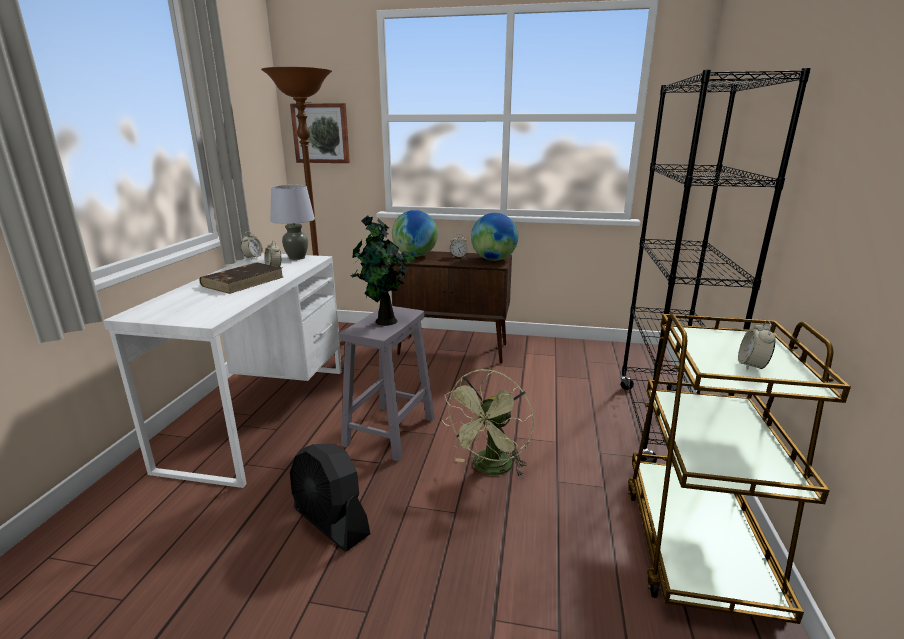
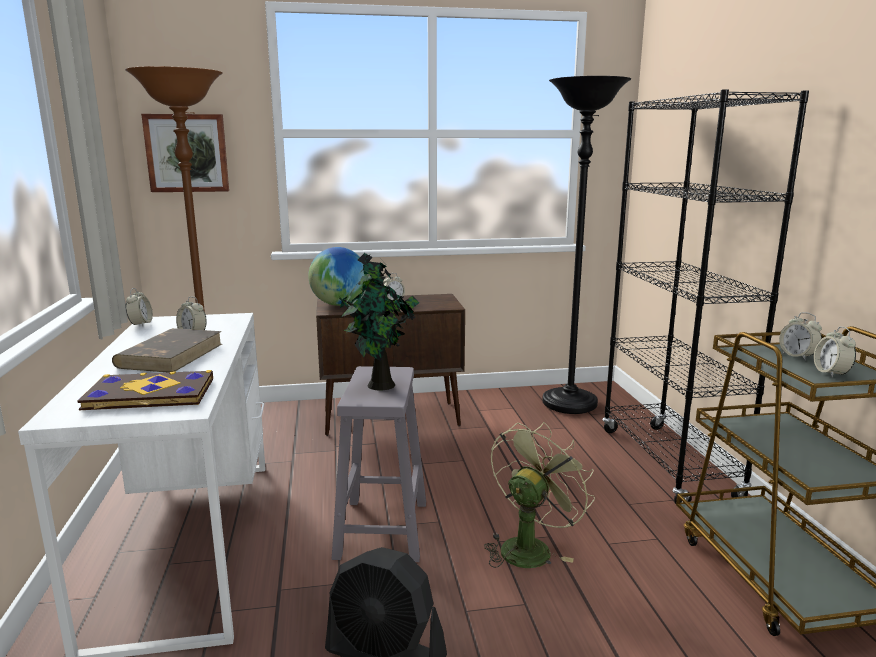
camera: 20 degrees left, 5 degrees down
grey table lamp [270,185,315,260] -> none
green fan [442,369,534,478] -> green fan turned 150 degrees counterclockwise [484,422,595,568]
globe [471,213,518,261] -> none
none -> book [77,370,213,410]
none -> black floor lamp [542,76,631,414]
none -> alarm clock [779,312,822,360]

